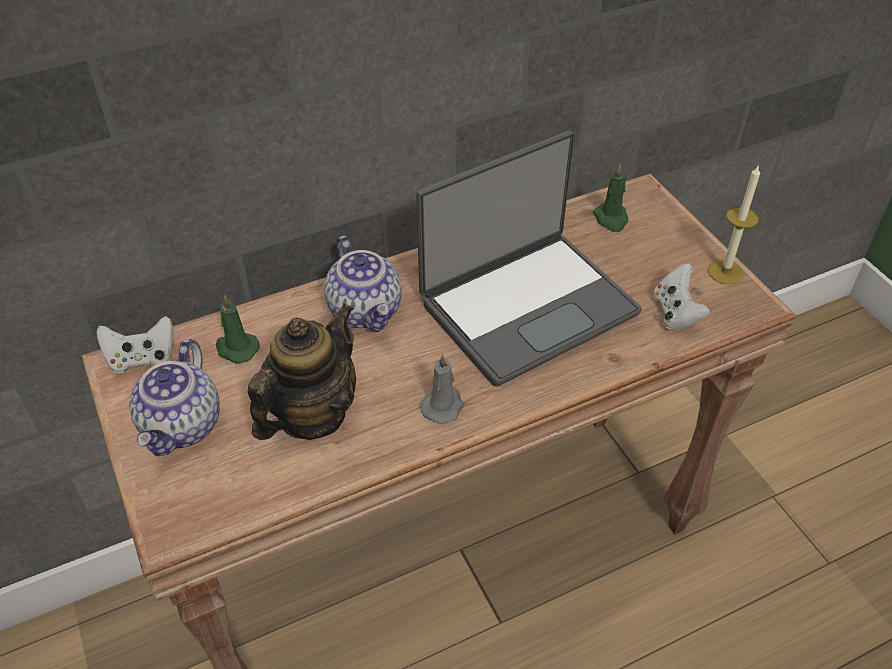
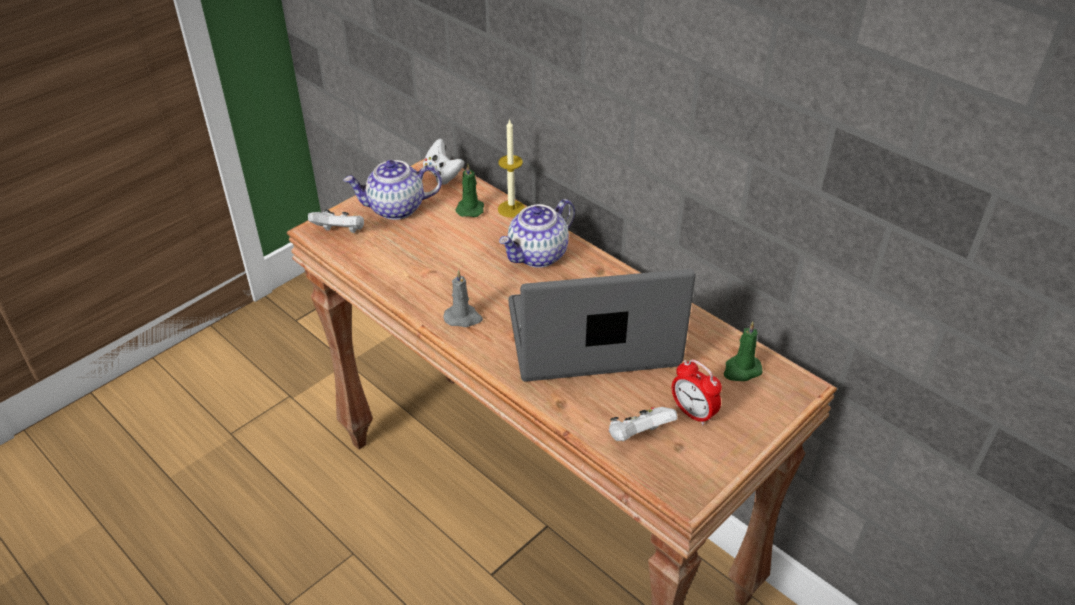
camera: 70 degrees right, 5 degrees down
teapot [248,303,356,440] -> none
laptop [416,131,642,387] -> laptop turned 135 degrees clockwise [508,269,696,382]
candle [708,164,760,285] -> candle moved to [498,119,525,218]
none -> white game controller [308,209,364,233]
none -> alarm clock [672,359,722,425]

